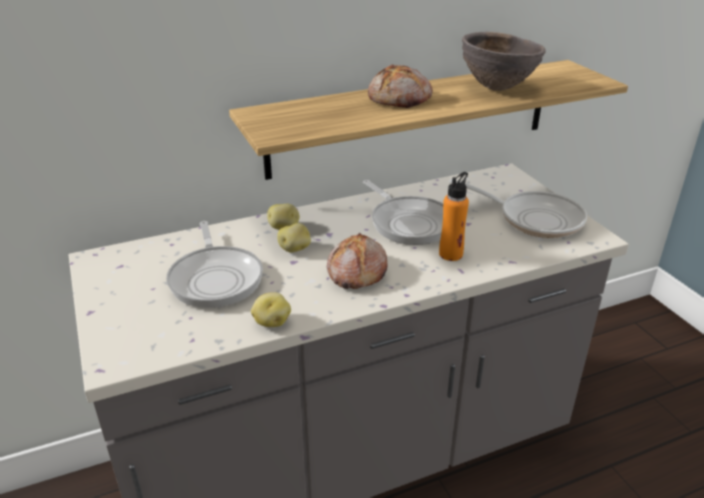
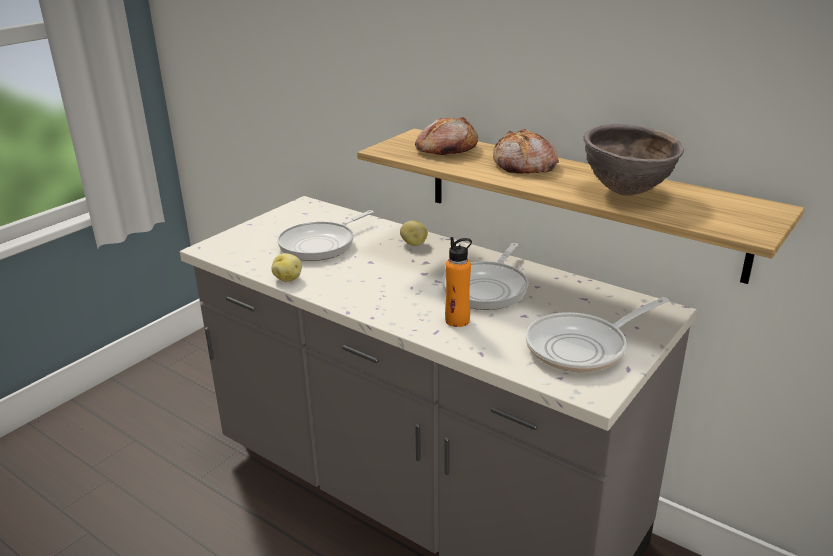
camera: 60 degrees right, 5 degrees down
potato [277,223,311,253] -> none
bread [327,232,388,289] -> bread moved to [415,117,478,155]
frying pan [449,179,587,238] -> frying pan turned 60 degrees clockwise [526,297,669,372]

